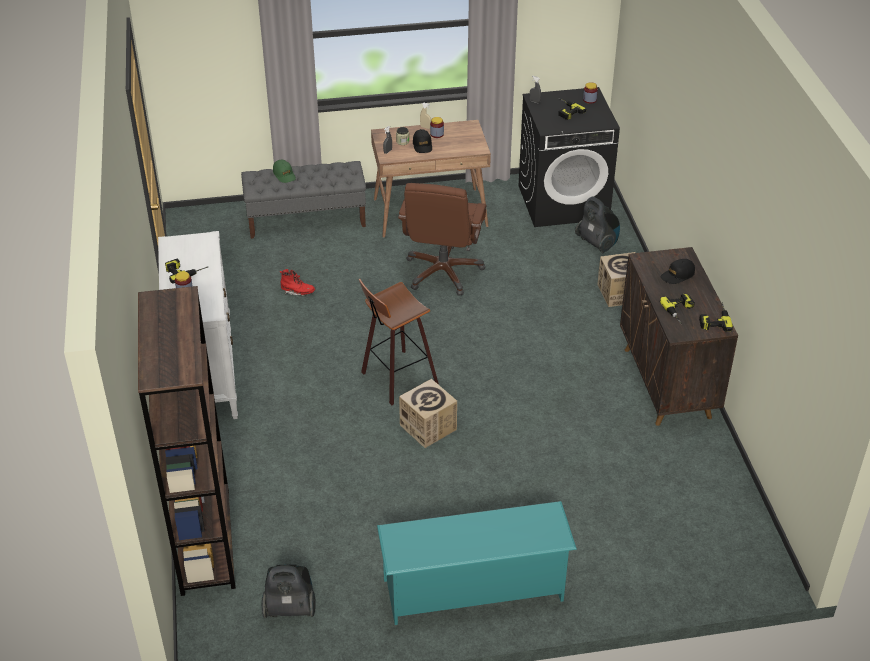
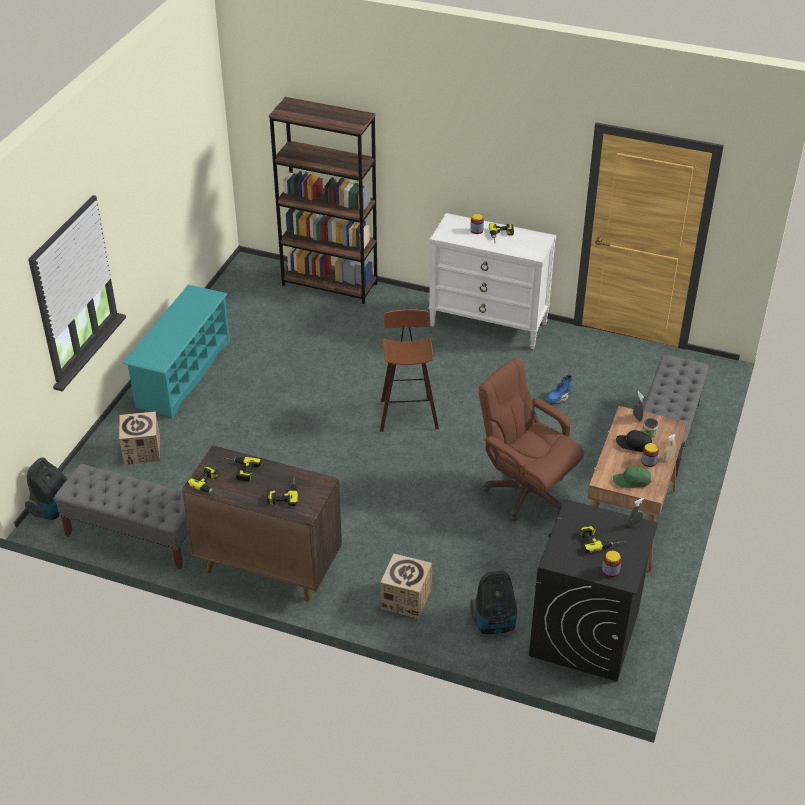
camera: 120 degrees right, 0 degrees up
vacuum cleaner [262,564,316,618] -> vacuum cleaner moved to [25,458,68,520]
green cap [273,160,296,183] -> green cap moved to [613,466,651,488]
red boot [280,269,315,296] -> blue boot [547,373,572,403]
cardboard box [399,379,457,448] -> cardboard box moved to [119,411,160,465]
black cap [661,259,695,284] -> power drill [267,475,298,506]
none -> grey bench [54,464,189,570]

